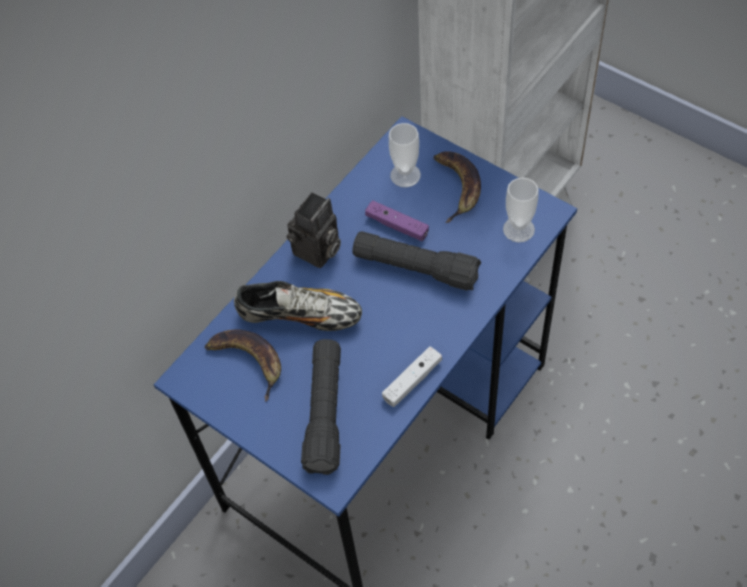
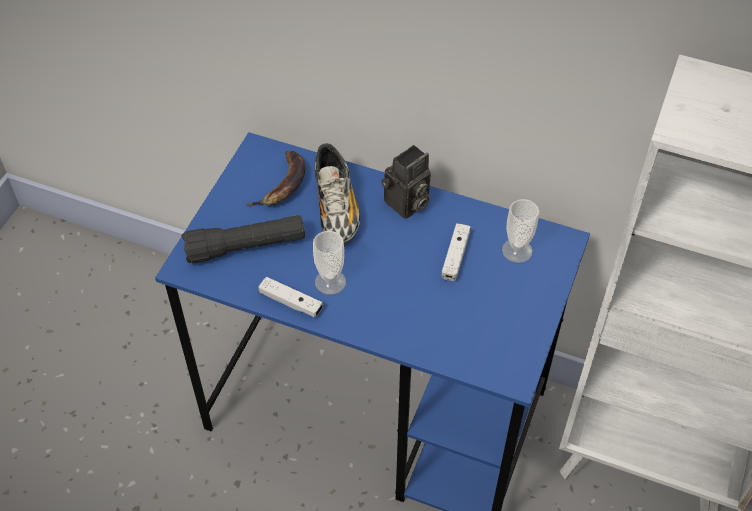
camera: 70 degrees right, 5 degrees down
camera [286,192,341,268] -> camera turned 60 degrees counterclockwise [381,145,431,219]
black flashlight [353,231,481,290] -> none
purple game controller [365,200,429,241] -> white game controller [441,223,471,281]
banana [433,151,481,223] -> none
cup [503,177,539,243] -> cup moved to [313,231,346,295]

